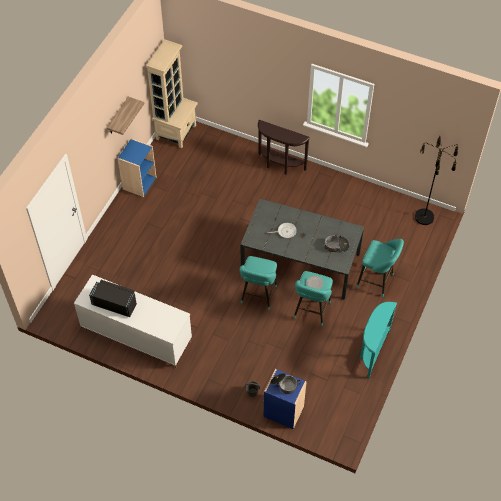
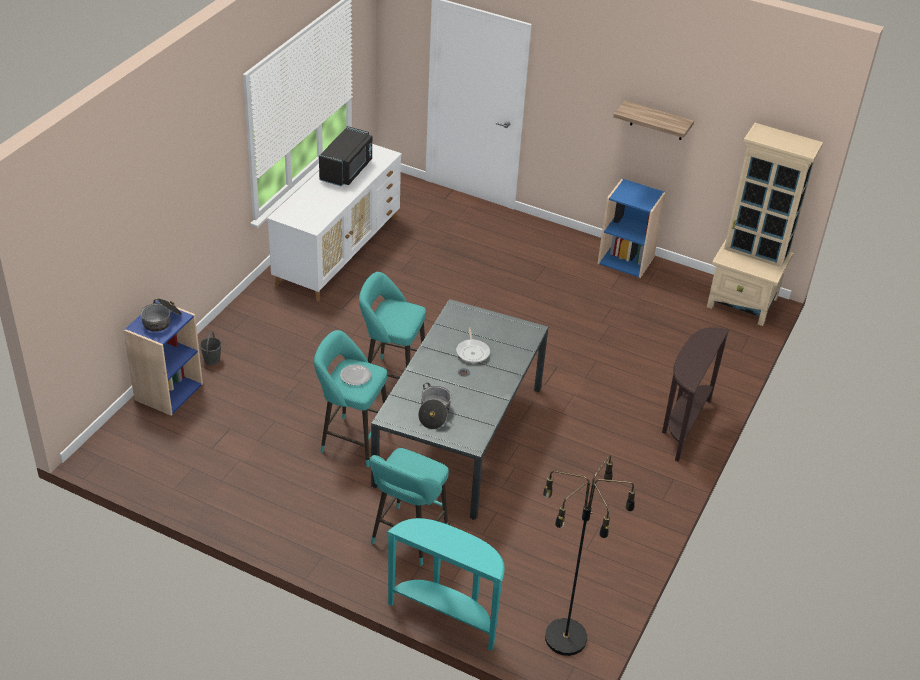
camera: 90 degrees right, 15 degrees down
turquoise console table [360,302,397,379] -> turquoise console table moved to [386,518,505,651]

